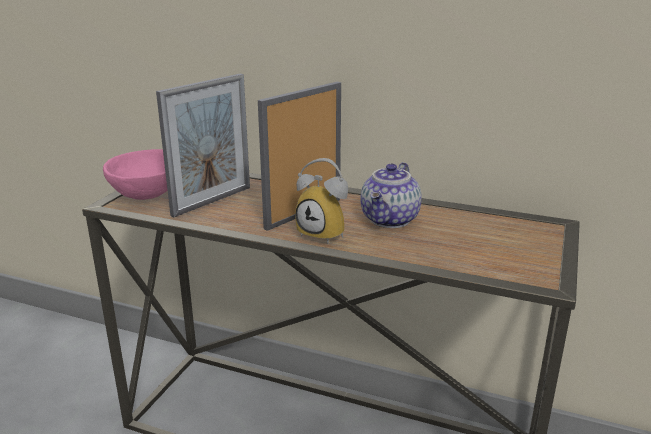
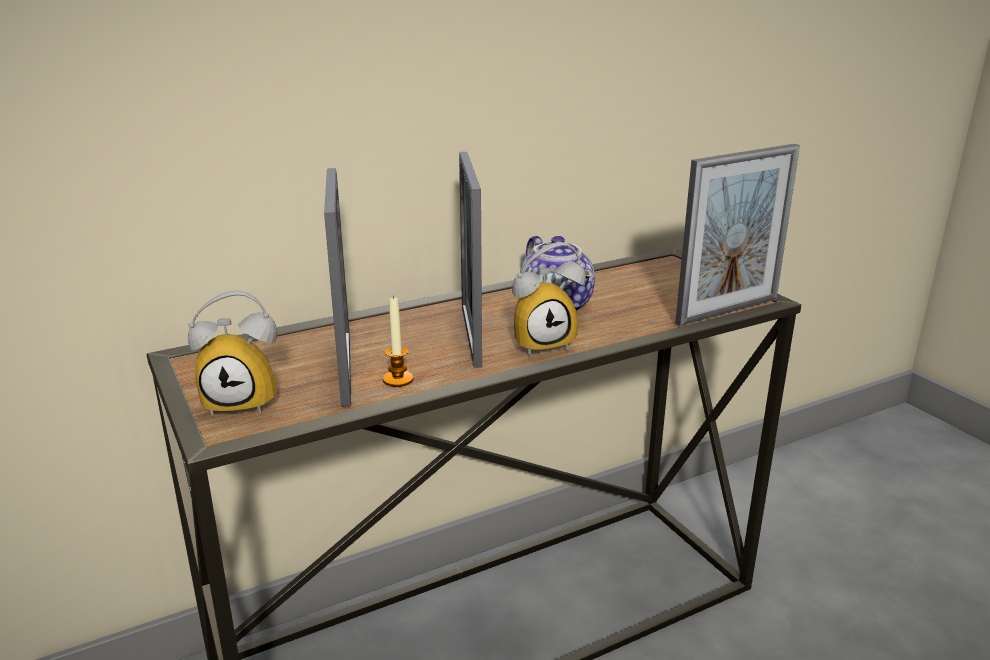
camera: 50 degrees left, 0 degrees up
pink bowl [103,149,168,200] -> alarm clock [188,290,277,416]
none -> candle [383,295,414,387]
none -> picture frame [675,144,800,326]

